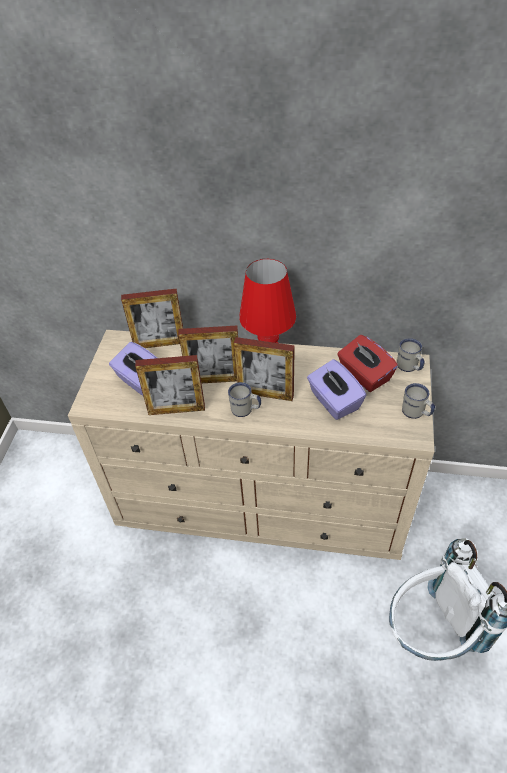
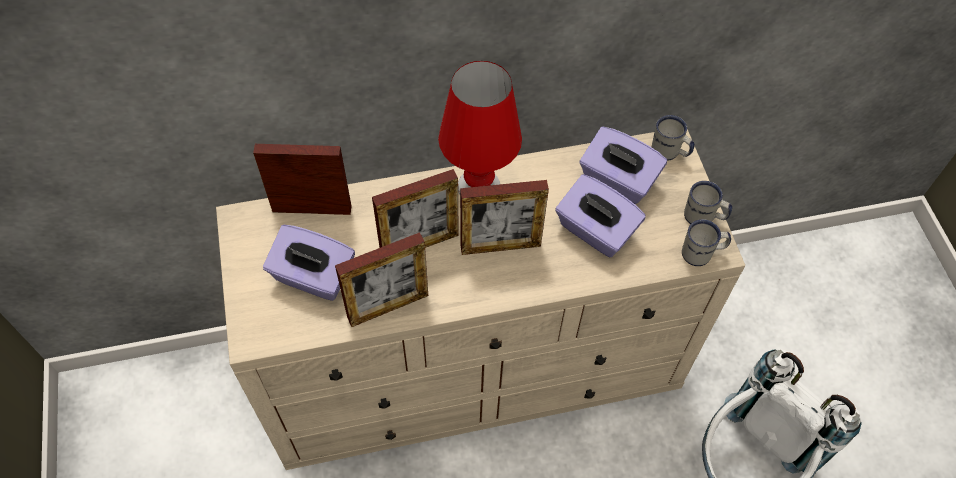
camera: 25 degrees left, 10 degrees up
picture frame [121,289,183,348] -> picture frame turned 150 degrees counterclockwise [253,144,351,215]
white mug [228,382,261,417] -> white mug moved to [682,219,731,266]
red tissue box [337,335,398,392] -> purple tissue box [580,126,667,204]

